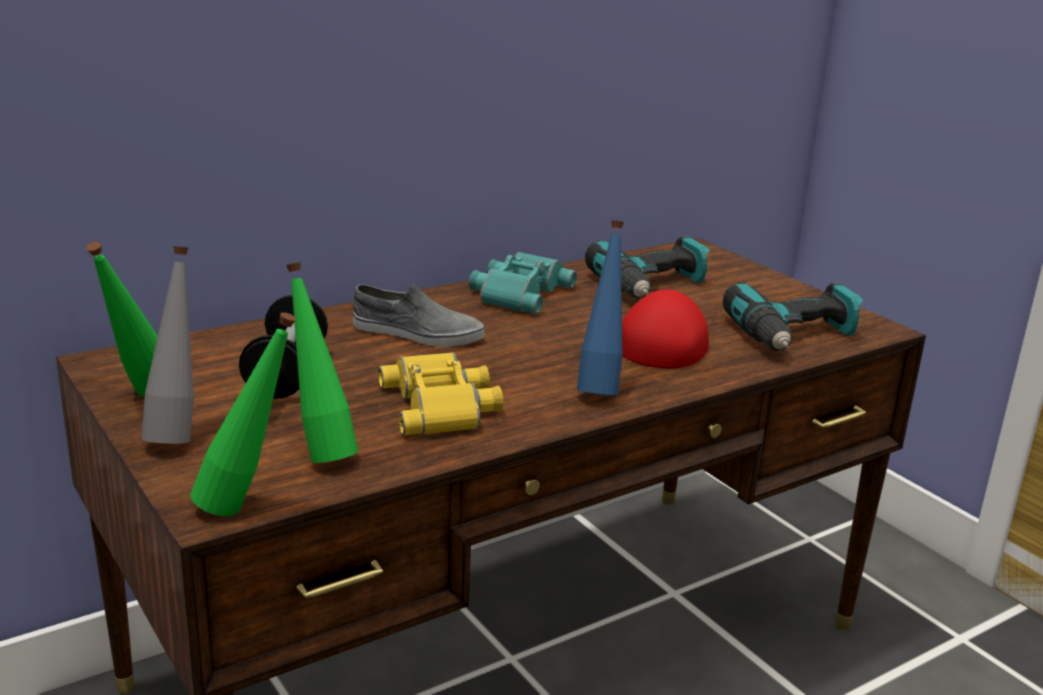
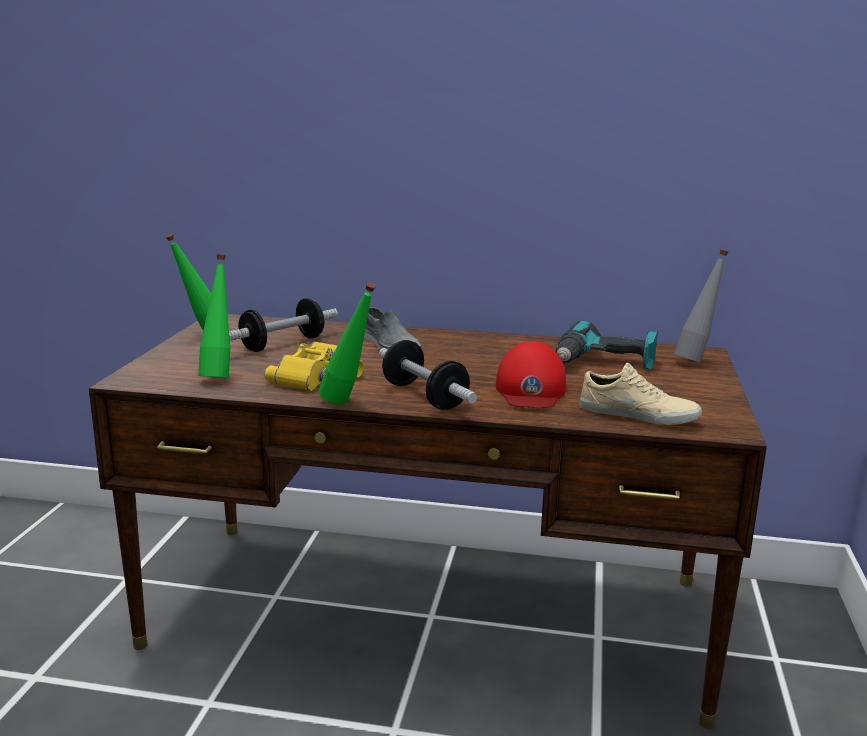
camera: 45 degrees right, 5 degrees down
grey bottle [141,246,194,444] -> grey bottle moved to [674,250,728,363]
green bottle [191,312,296,516] -> green bottle moved to [319,283,376,405]
turquoise binoculars [469,252,577,314] -> none
blue bottle [577,220,624,395] -> dumbbell [379,340,477,410]
red cap [622,290,709,368] -> red cap turned 120 degrees clockwise [496,341,566,408]
power drill [723,282,864,351] -> beige shoe [579,363,702,425]

